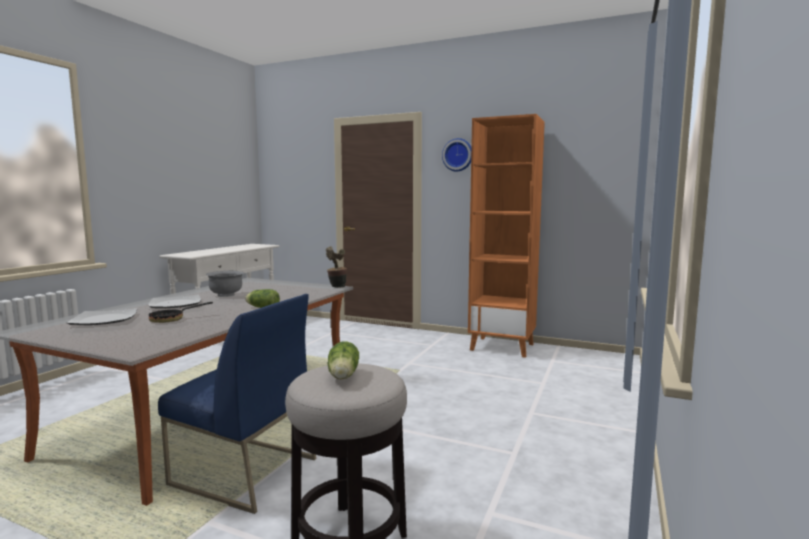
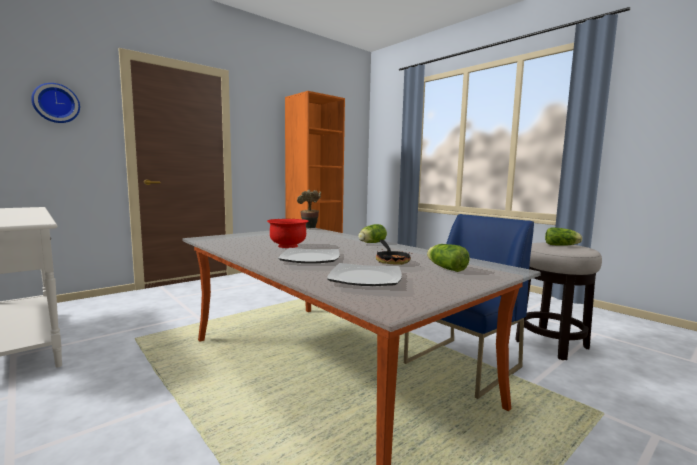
camera: 65 degrees left, 0 degrees up
grey bowl [206,271,244,297] -> red bowl [267,219,309,248]
wall clock [442,138,471,172] -> wall clock moved to [31,83,80,123]
none -> lettuce [427,244,470,272]

